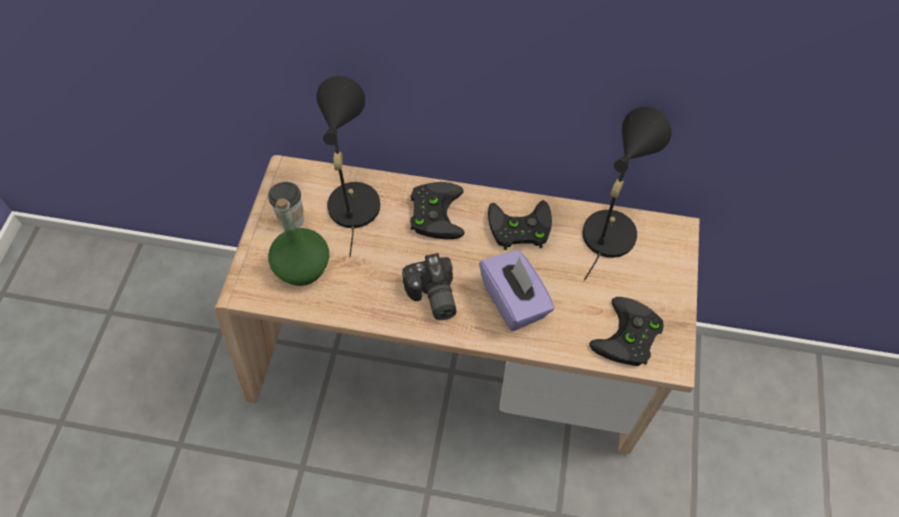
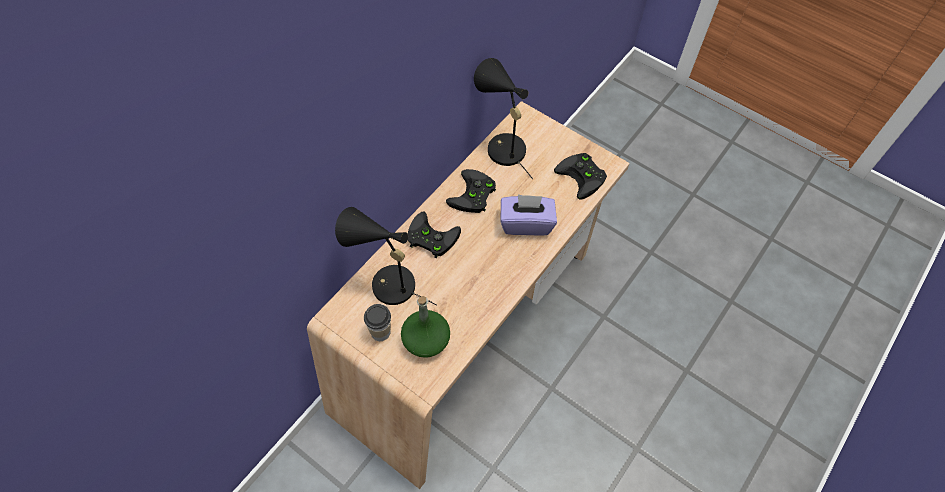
camera: 65 degrees left, 0 degrees up
camera [402,253,457,320] -> none

